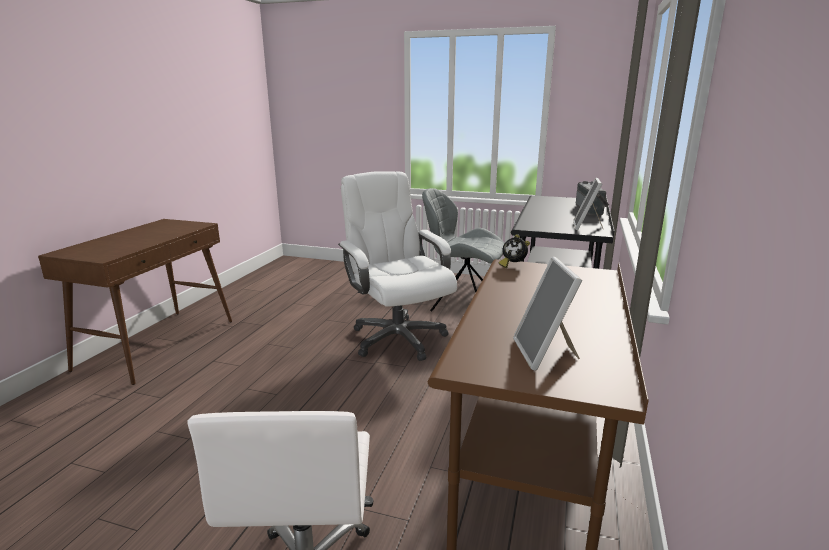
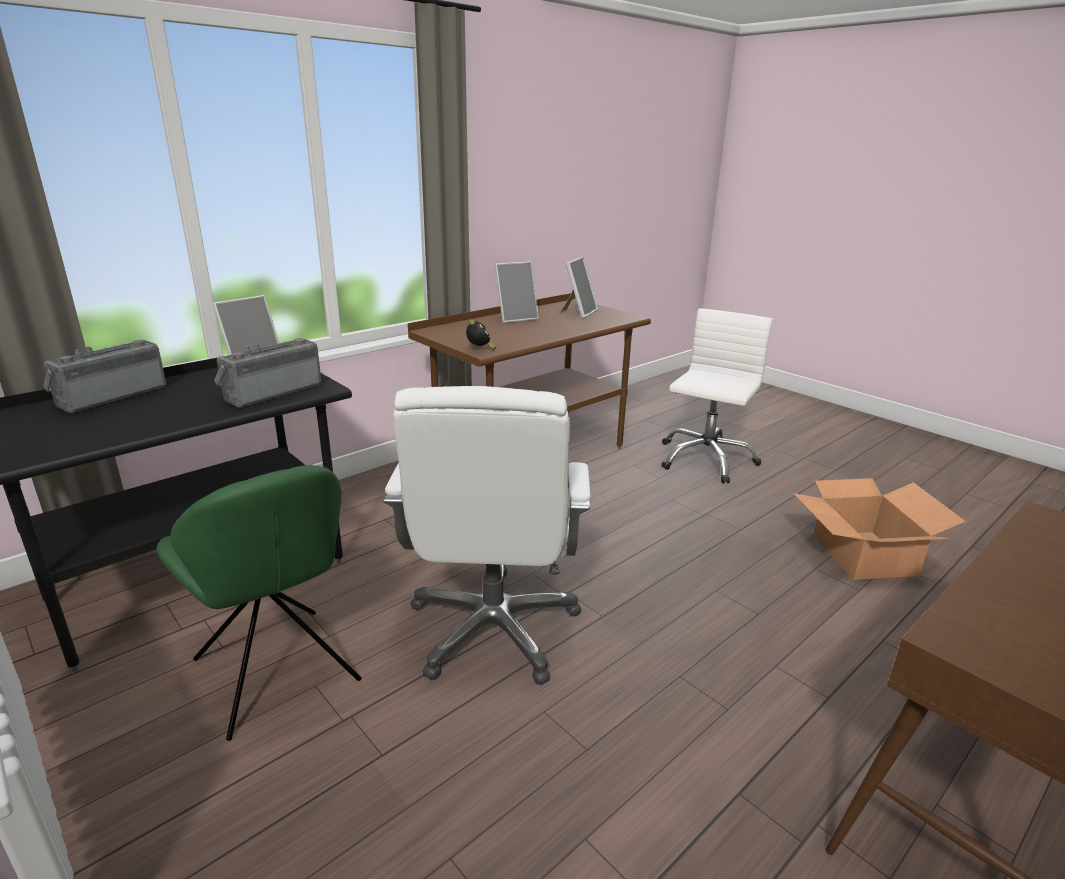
camera: 150 degrees left, 5 degrees up
grey chair [422,188,505,312] -> green chair [157,465,361,741]
none -> radio [214,338,321,408]
none -> picture frame [495,261,539,323]
none -> cardboard box [793,478,966,580]

